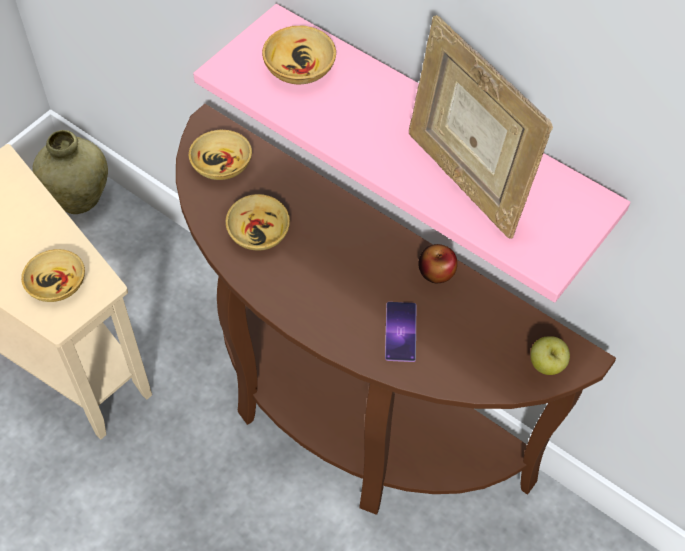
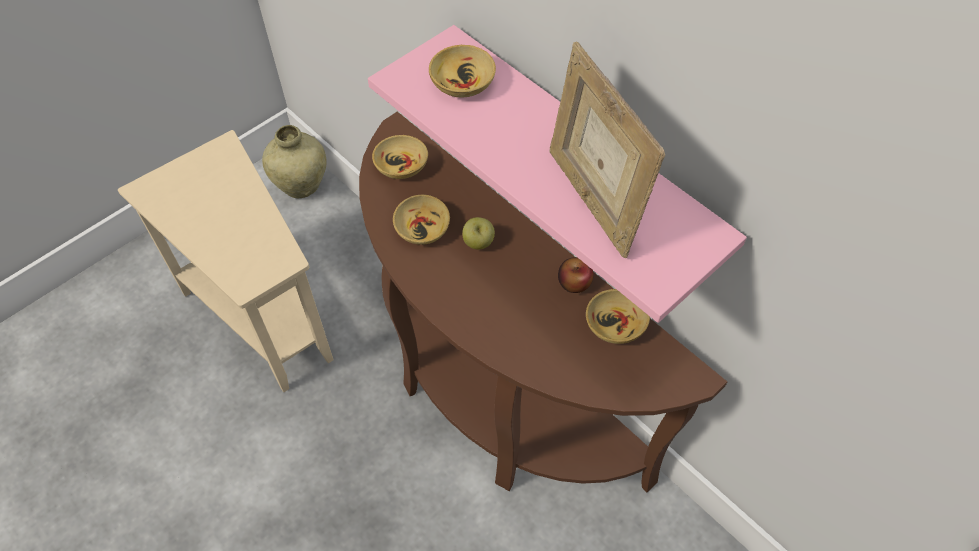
camera: 10 degrees right, 0 degrees up
beige bowl [21,249,85,302] -> beige bowl moved to [586,289,650,344]
phone [385,302,416,362] -> none
apple [530,336,570,375] -> apple moved to [462,217,495,250]

